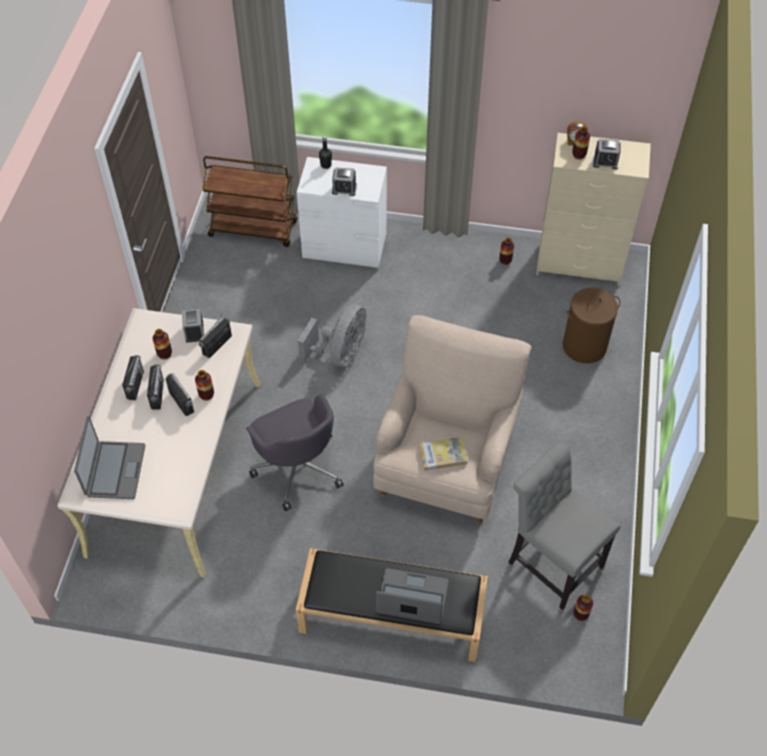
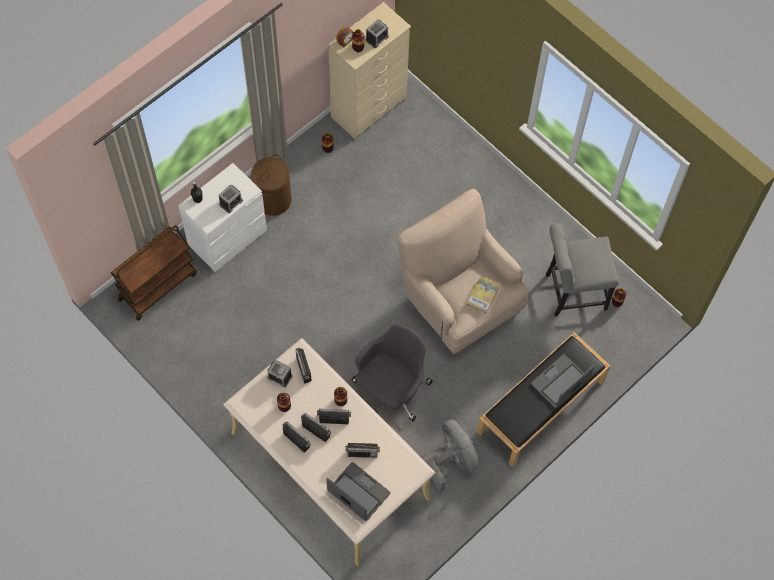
camera: 55 degrees left, 10 degrees up
grey office chair [246,393,344,511] -> grey office chair turned 60 degrees counterclockwise [351,324,433,421]
grey fan [298,304,366,367] -> grey fan moved to [427,419,479,492]
brown laundry basket [563,288,621,363] -> brown laundry basket moved to [251,154,292,216]
none -> radio [345,443,380,458]

